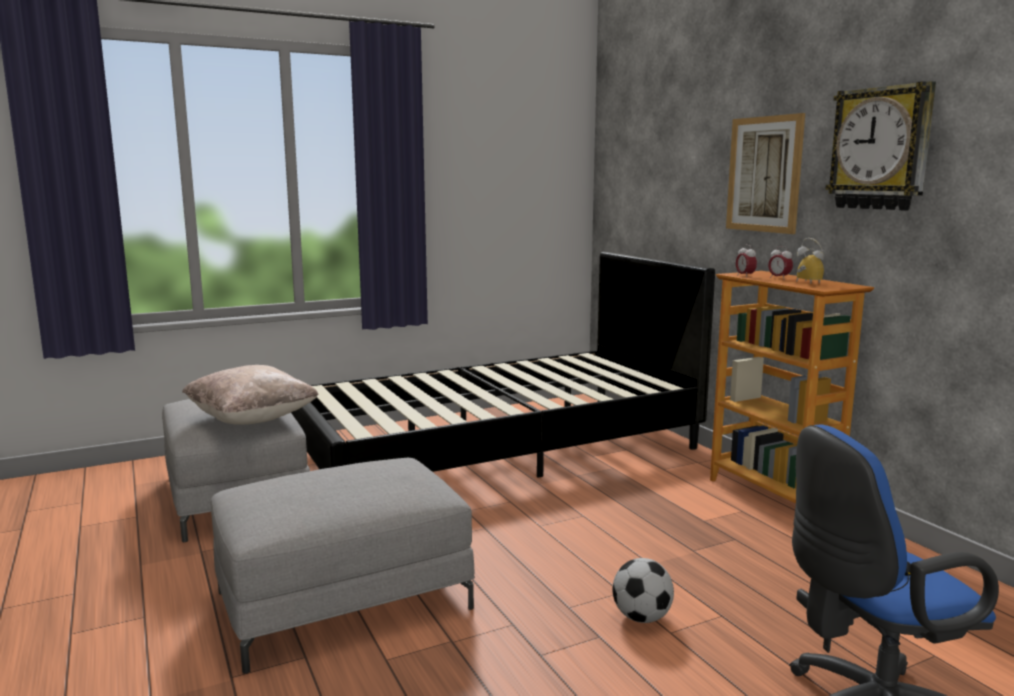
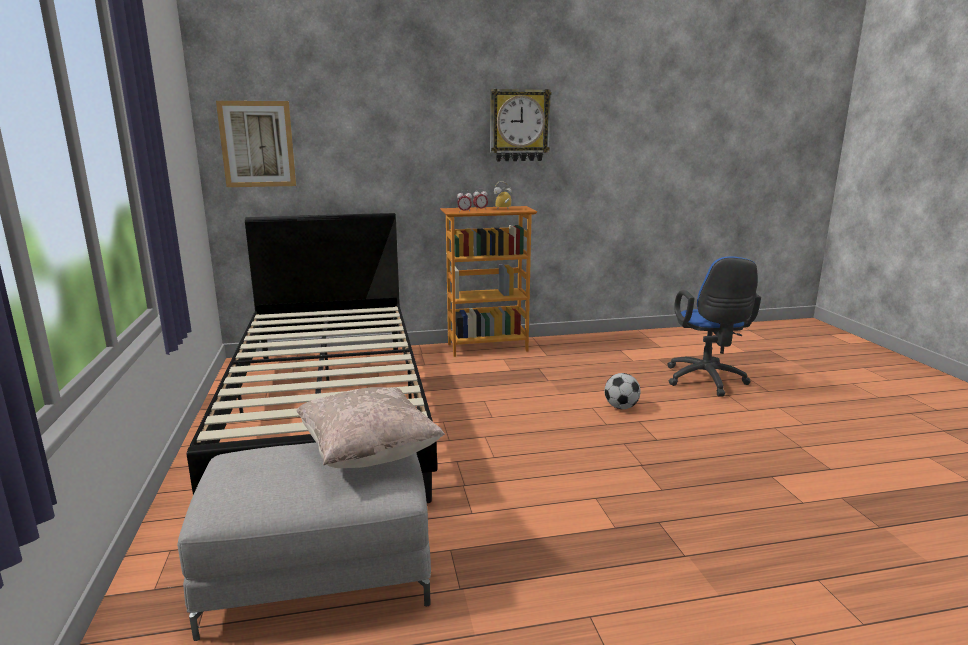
camera: 75 degrees left, 5 degrees up
grey ottoman [210,458,475,674] -> none
picture [726,113,805,234] -> picture moved to [216,101,296,187]

